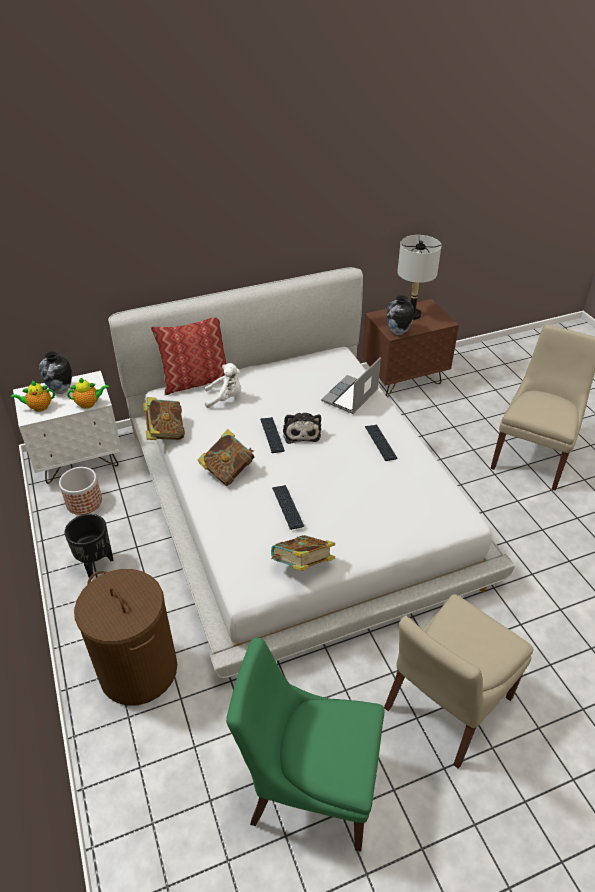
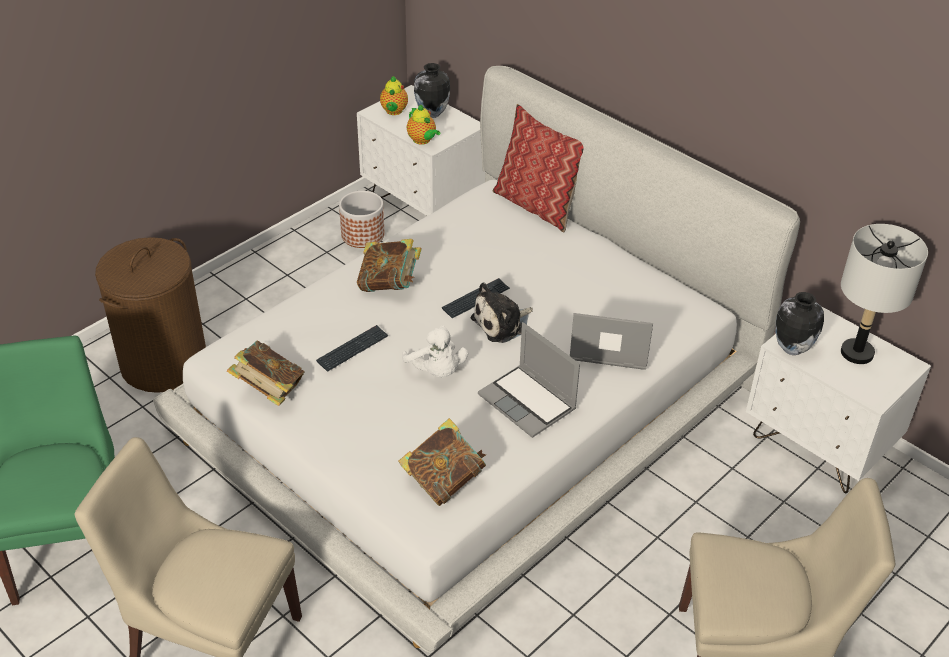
camera: 65 degrees right, 0 degrees up
teapot [11,380,55,412] -> teapot turned 135 degrees counterclockwise [380,76,408,115]
black planter [65,514,114,578] -> none
book [143,397,185,440] -> book moved to [398,418,486,506]
white plush toy [205,363,241,408] -> white plush toy moved to [402,325,468,377]
brown nightstand [362,299,459,397] -> white nightstand [746,306,931,494]
keyboard [365,425,397,461] -> laptop [478,322,580,438]

